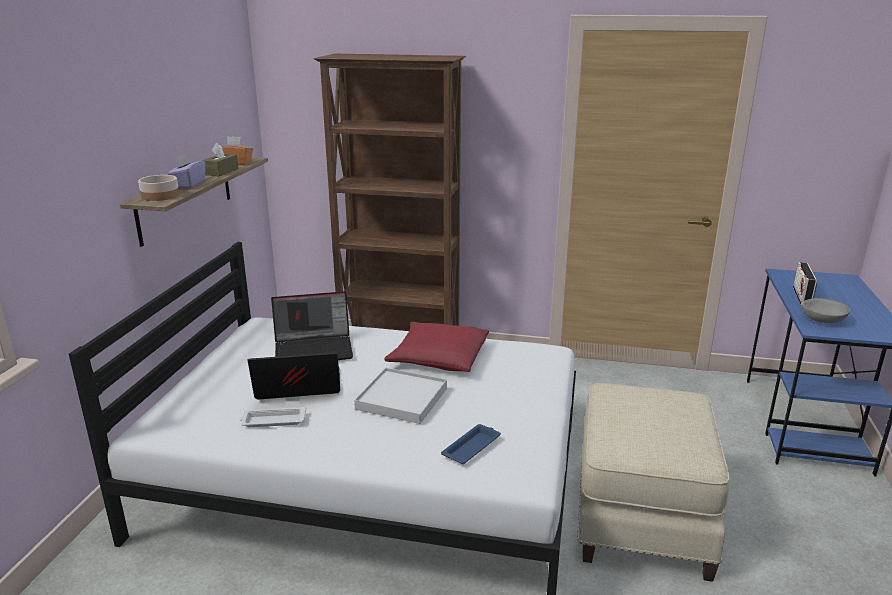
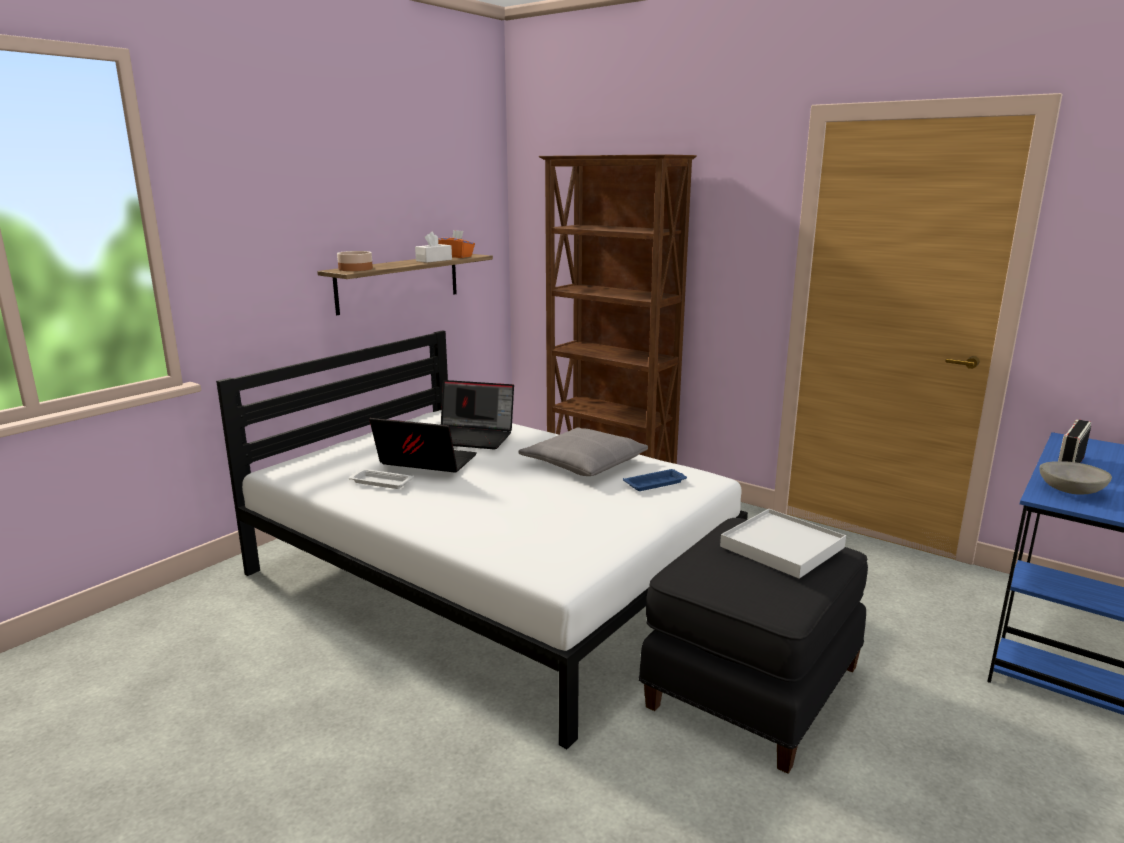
camera: 25 degrees right, 5 degrees down
purple tissue box [167,154,205,188] -> none
brown tissue box [202,143,238,176] -> white tissue box [415,232,452,263]
white tray [354,367,447,424] -> white tray moved to [720,509,846,579]
red pillow [384,322,489,372] -> grey pillow [519,427,648,476]
blue tray [441,424,501,464] -> blue tray moved to [623,469,687,491]
beige ottoman [577,383,729,582] -> black ottoman [639,518,868,774]

